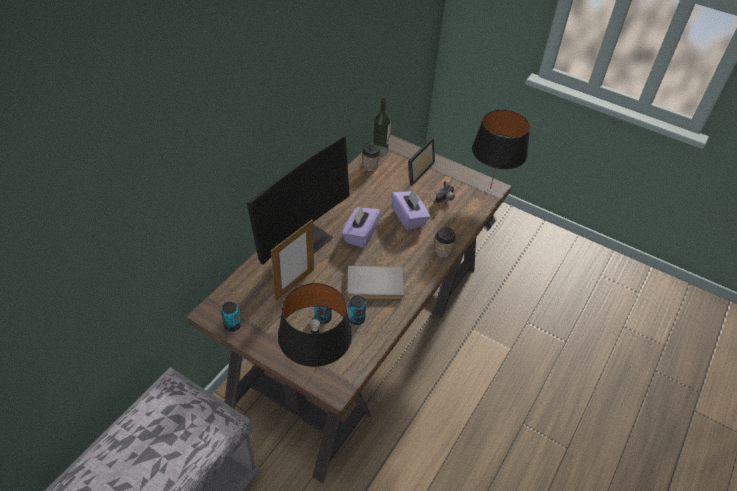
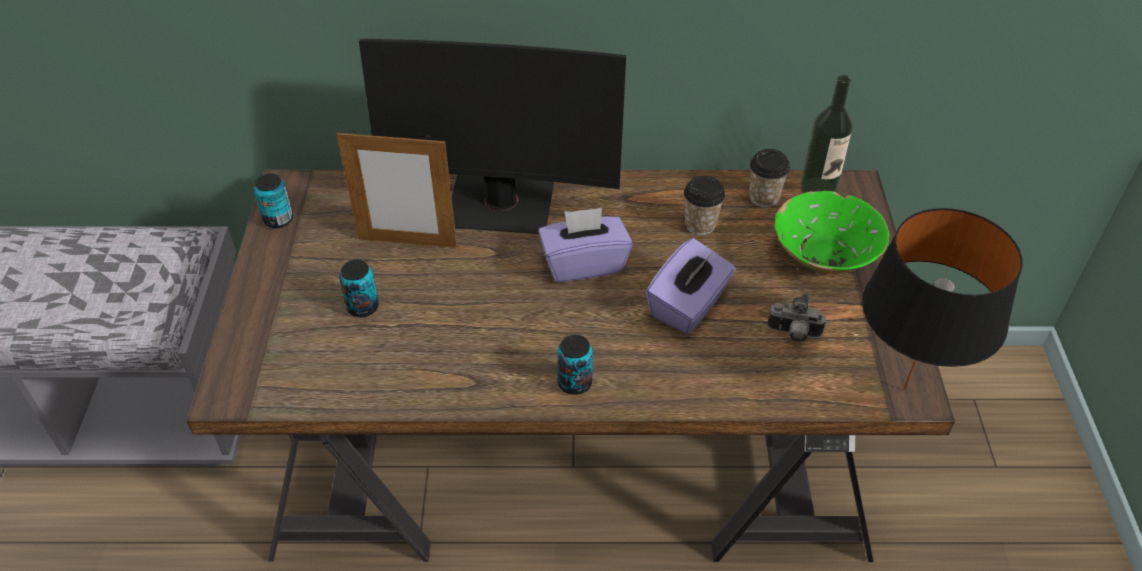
camera: 60 degrees right, 0 degrees up
black table lamp [278,283,352,372] -> none
grey book [347,266,404,300] -> none
can [348,296,366,325] -> can moved to [557,335,593,395]
picture frame [408,137,435,186] -> green bowl [775,191,889,274]
cup [435,227,456,257] -> cup moved to [684,176,725,235]

